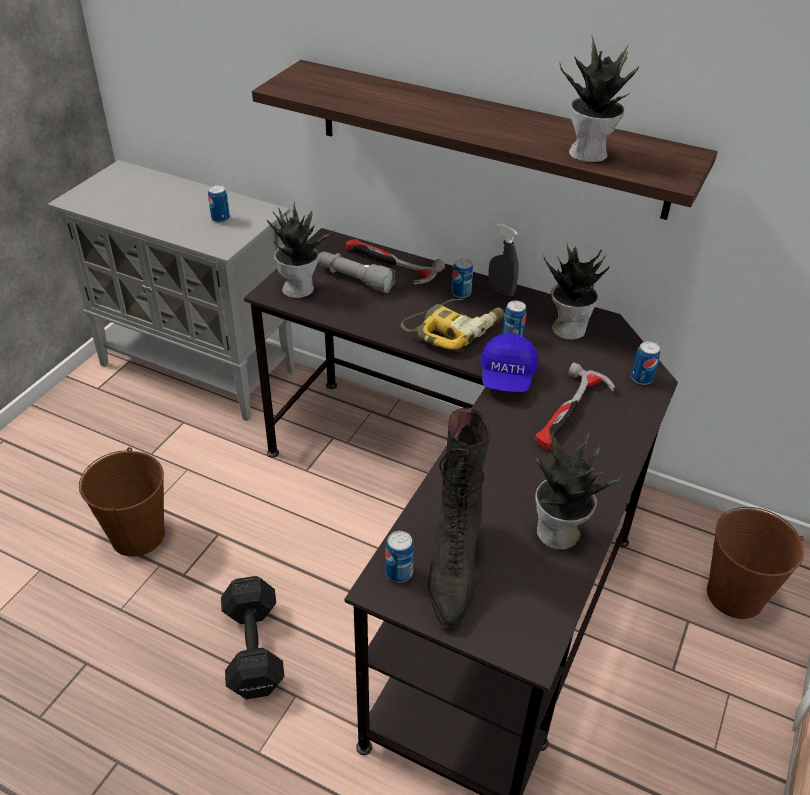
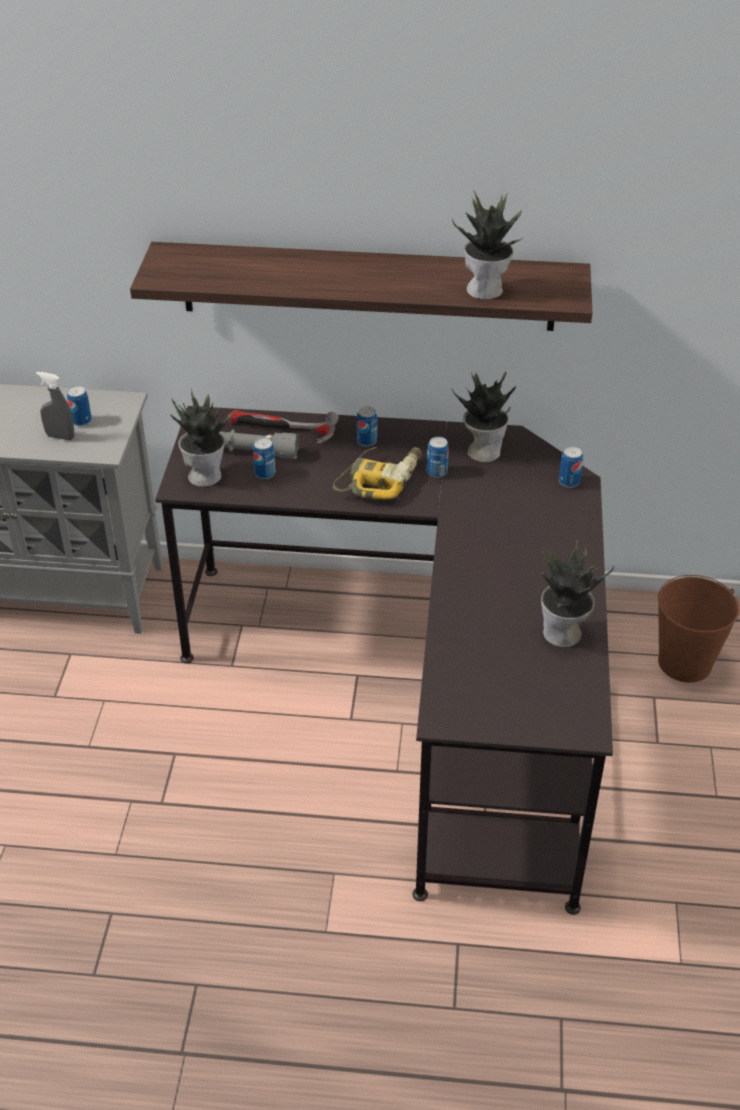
camera: 20 degrees left, 0 degrees up
brown bucket [79,447,165,556] -> none
black dumbbell [221,576,284,699] -> none
can [385,531,414,582] -> can moved to [253,438,275,479]
black boot [428,408,491,628] -> none
blue cap [480,333,538,392] -> none
grey spray bottle [488,224,519,296] -> grey spray bottle moved to [36,372,74,440]
hammer [535,362,615,449] -> none

